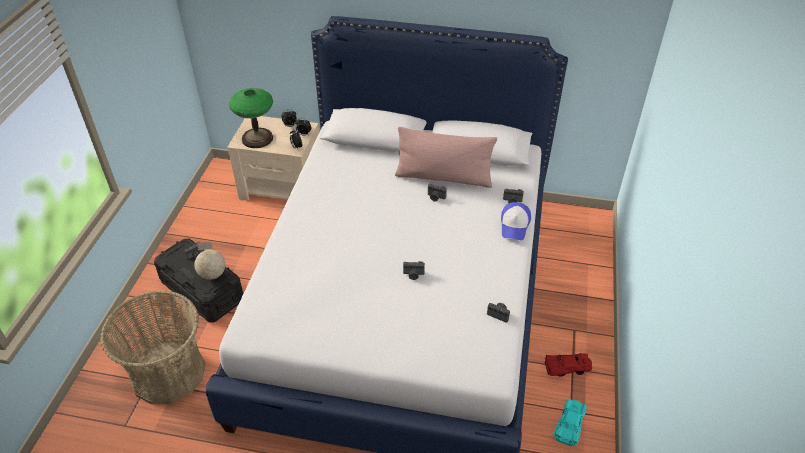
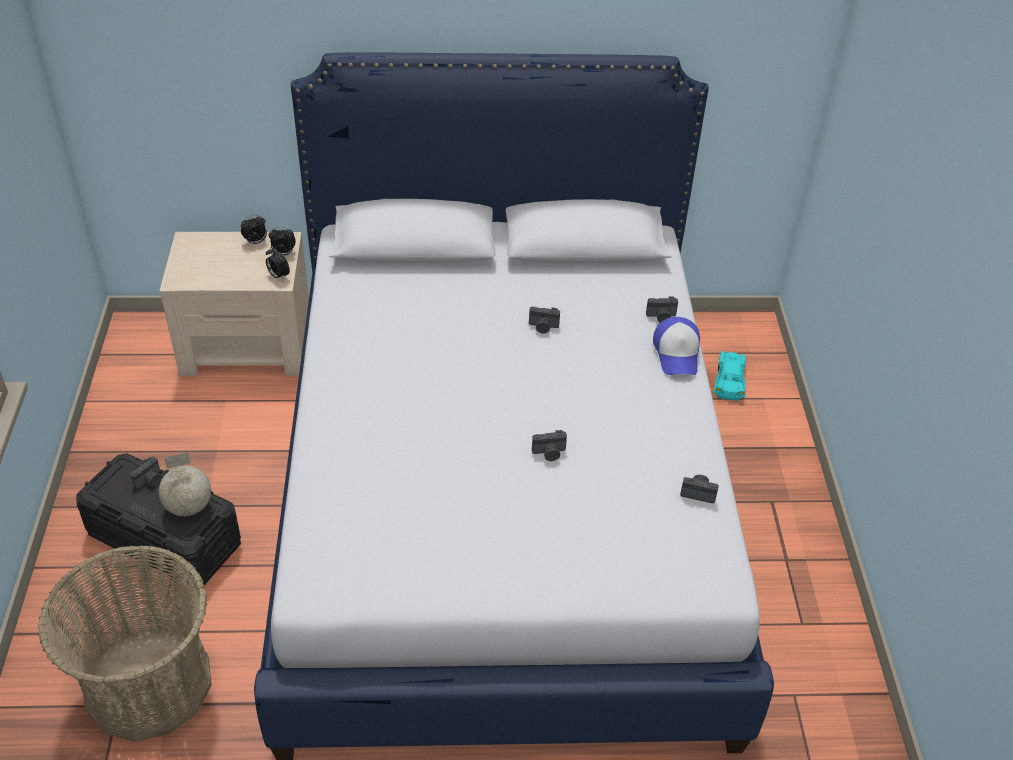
camera: 15 degrees left, 0 degrees up
table lamp [229,88,273,148] -> none
pink pillow [395,127,497,188] -> none
red toy car [545,353,592,377] -> none
turquoise toy car [553,398,587,447] -> turquoise toy car moved to [714,351,746,401]

